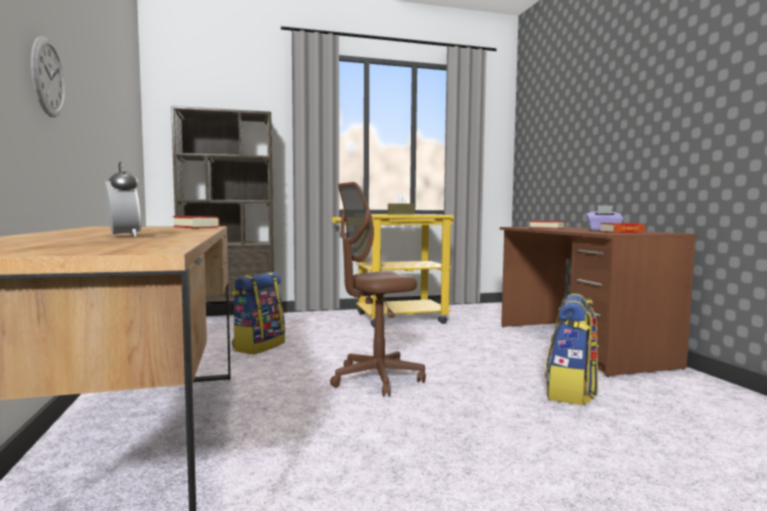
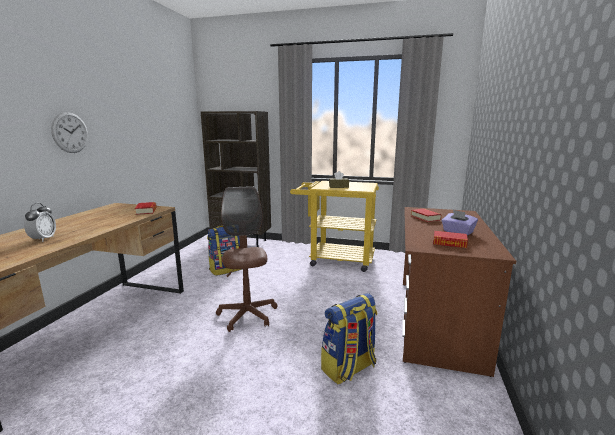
camera: 30 degrees right, 10 degrees up
brown office chair [330,182,426,397] -> brown office chair turned 75 degrees clockwise [216,186,277,332]

